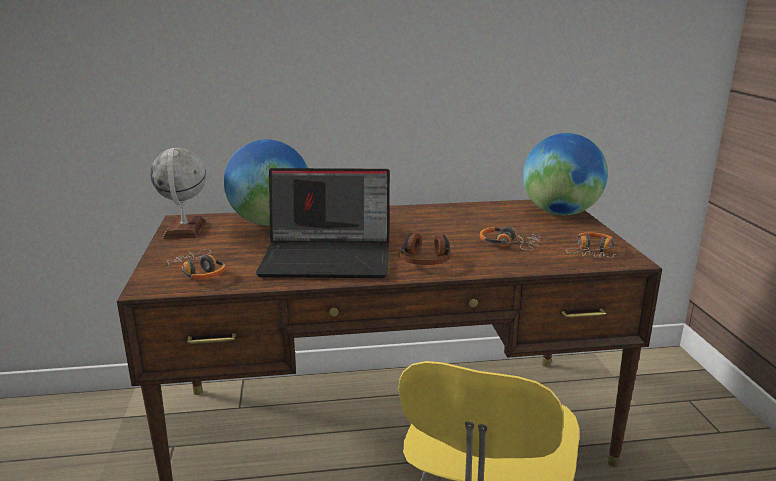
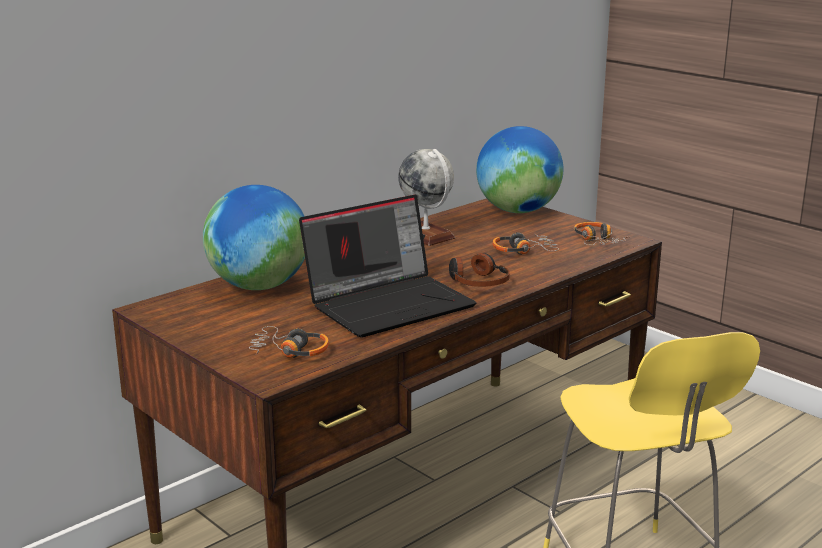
camera: 35 degrees left, 0 degrees up
globe [150,148,206,239] -> globe moved to [398,149,455,246]

